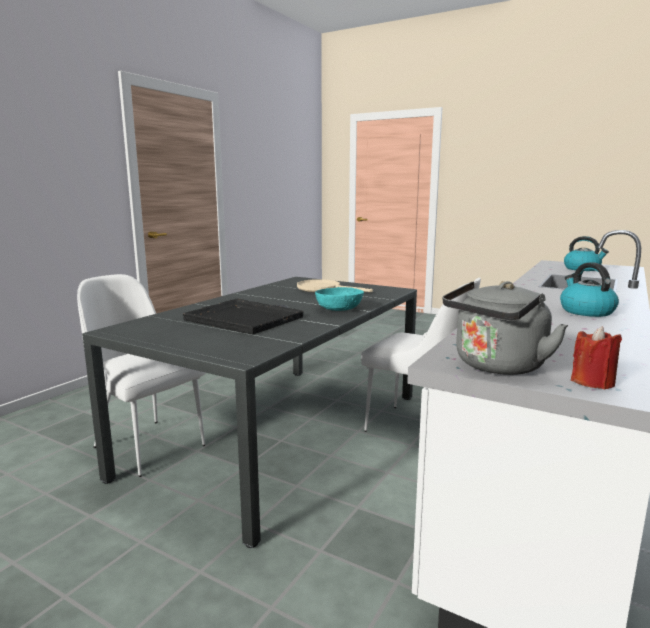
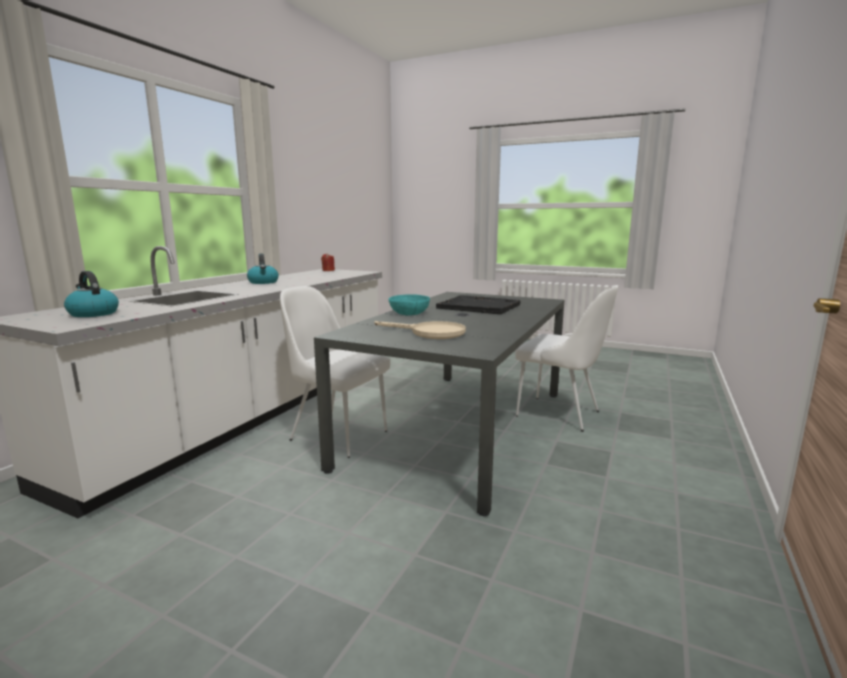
camera: 175 degrees right, 0 degrees up
grey kettle [443,281,568,375] -> none

